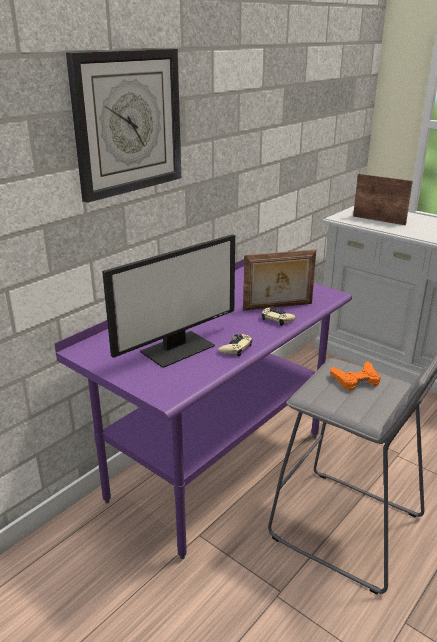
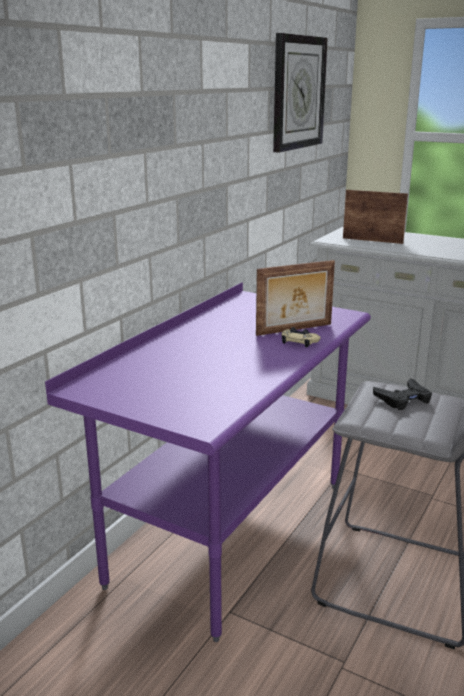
camera: 10 degrees left, 5 degrees down
wall clock [66,49,181,203] -> wall clock moved to [273,33,328,152]
monitor [102,234,235,368] -> none
beige game controller [218,334,252,357] -> none
orange game controller [330,361,381,391] -> black game controller [373,378,432,410]

